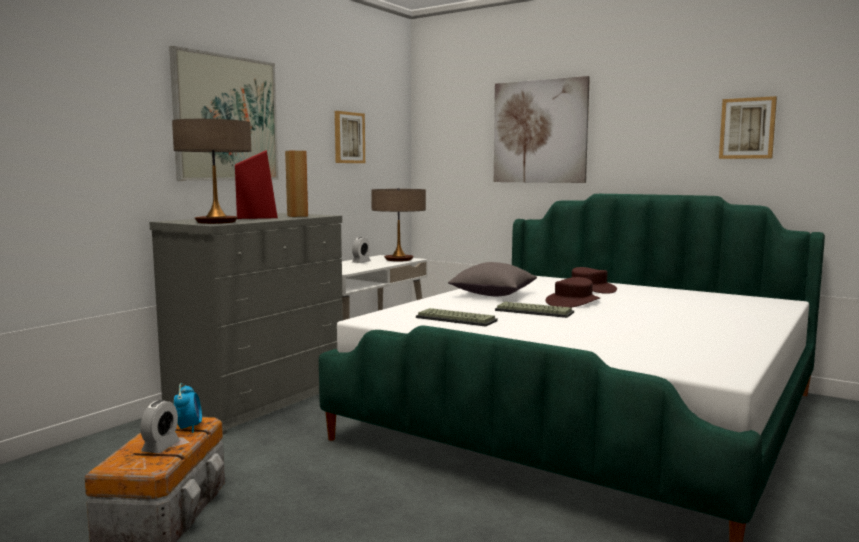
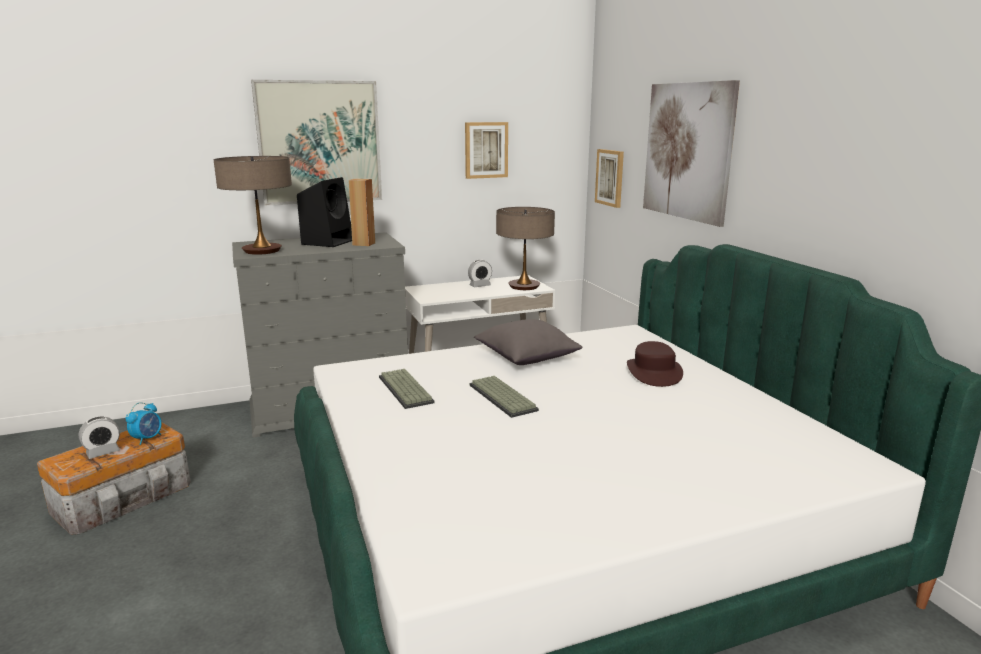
camera: 35 degrees right, 10 degrees up
red speaker [235,150,278,219] -> black speaker [297,177,352,247]
brown hat [546,277,600,307] -> none
picture [719,96,777,159] -> picture moved to [595,149,624,208]

